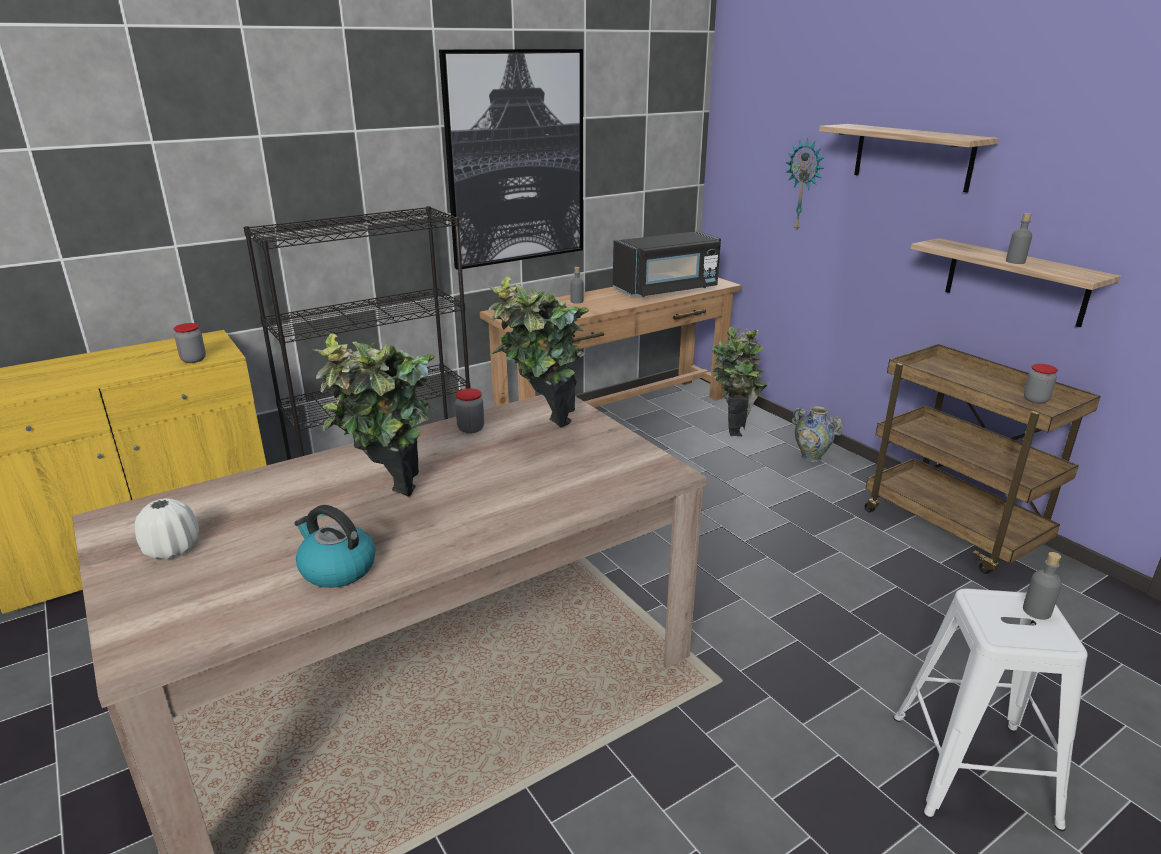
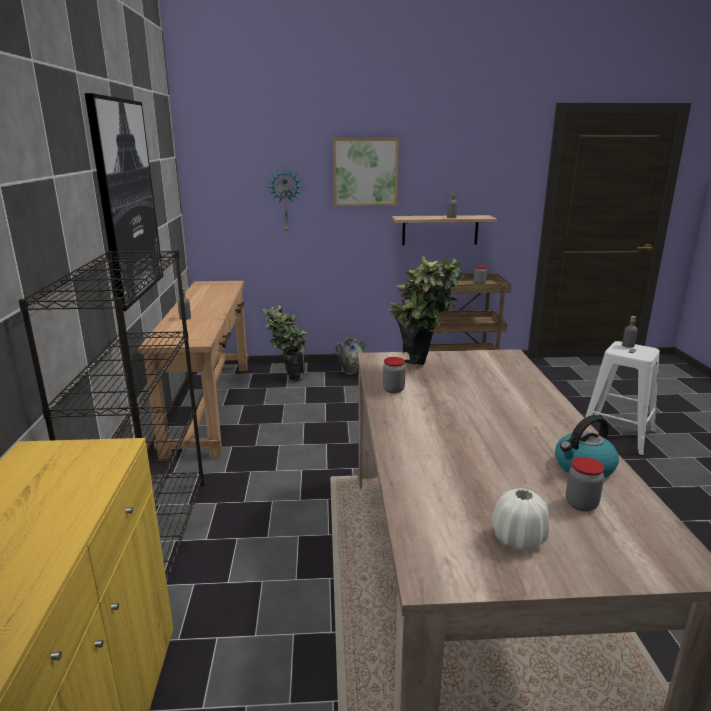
camera: 60 degrees left, 5 degrees down
jar [174,323,206,363] -> jar moved to [566,457,605,512]
potted plant [313,333,435,497] -> none
black microwave [613,231,721,297] -> none
shelf [819,124,999,192] -> picture [333,138,399,206]

